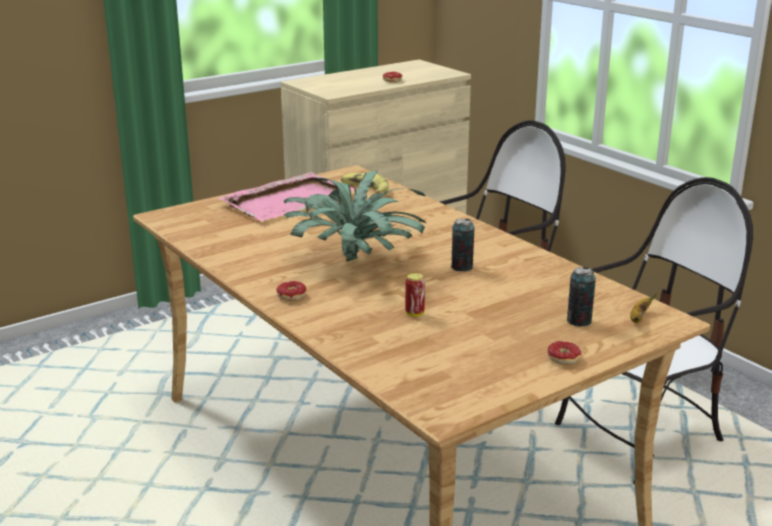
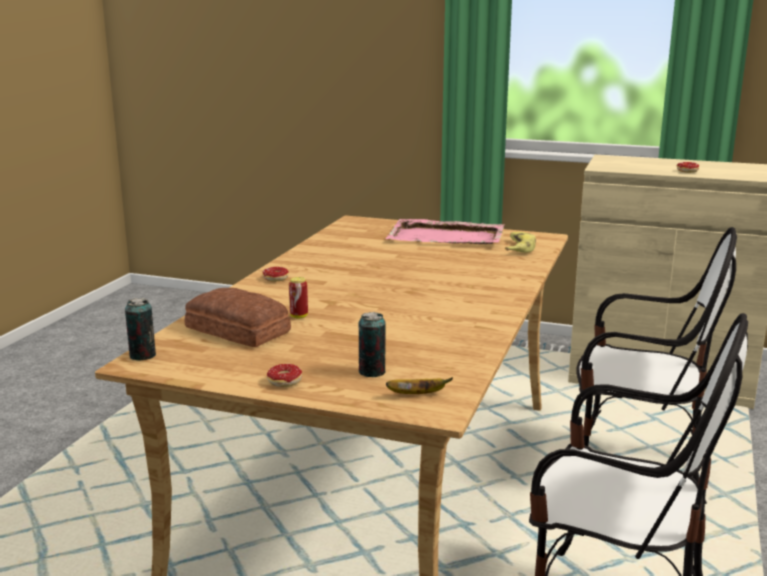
camera: 55 degrees right, 5 degrees down
potted plant [284,170,426,262] -> none
can [451,219,475,272] -> can moved to [125,298,156,361]
none -> bread [184,288,291,347]

